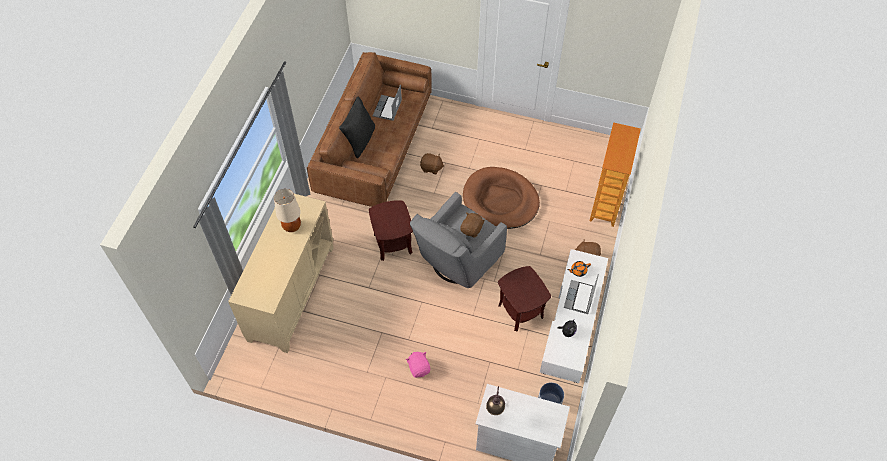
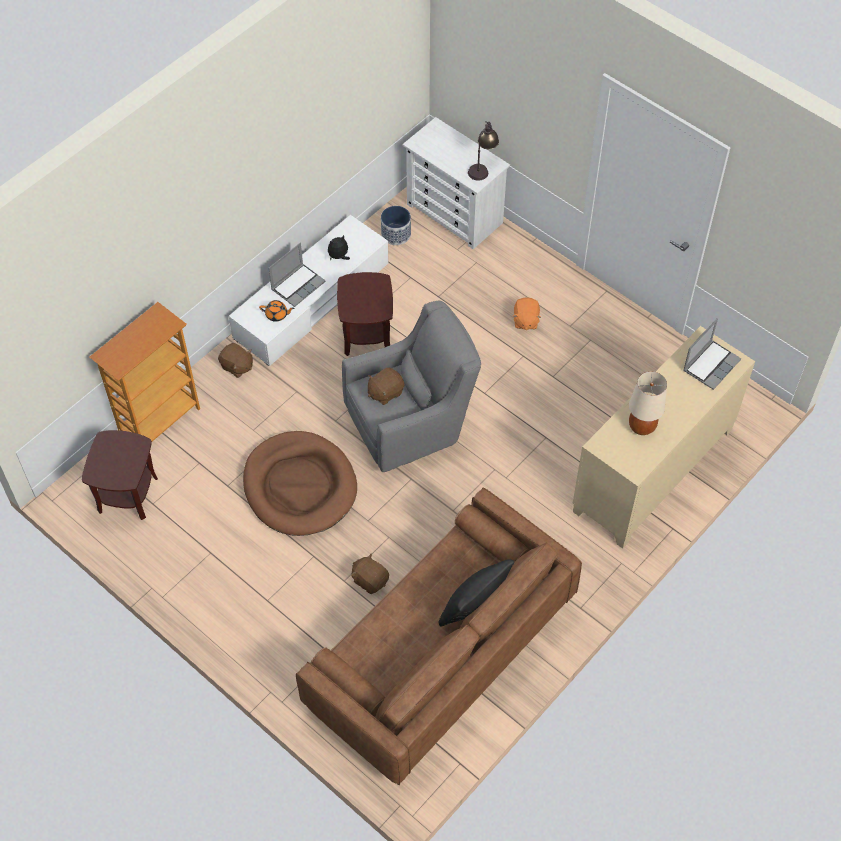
camera: 155 degrees left, 0 degrees up
brown side table [369,200,413,261] -> brown side table moved to [82,430,158,520]
laptop [373,84,402,121] -> laptop moved to [683,318,741,390]
pink plush toy [406,352,430,378] -> orange plush toy [513,298,541,330]

